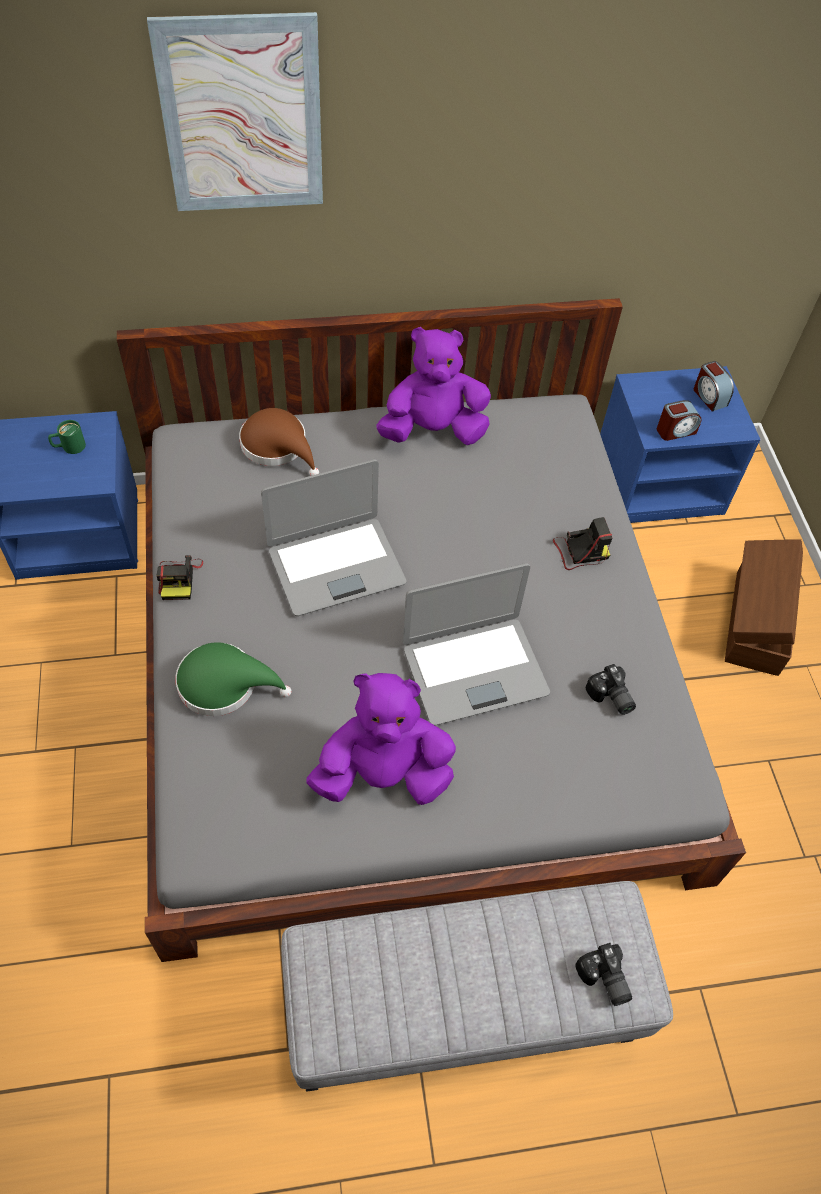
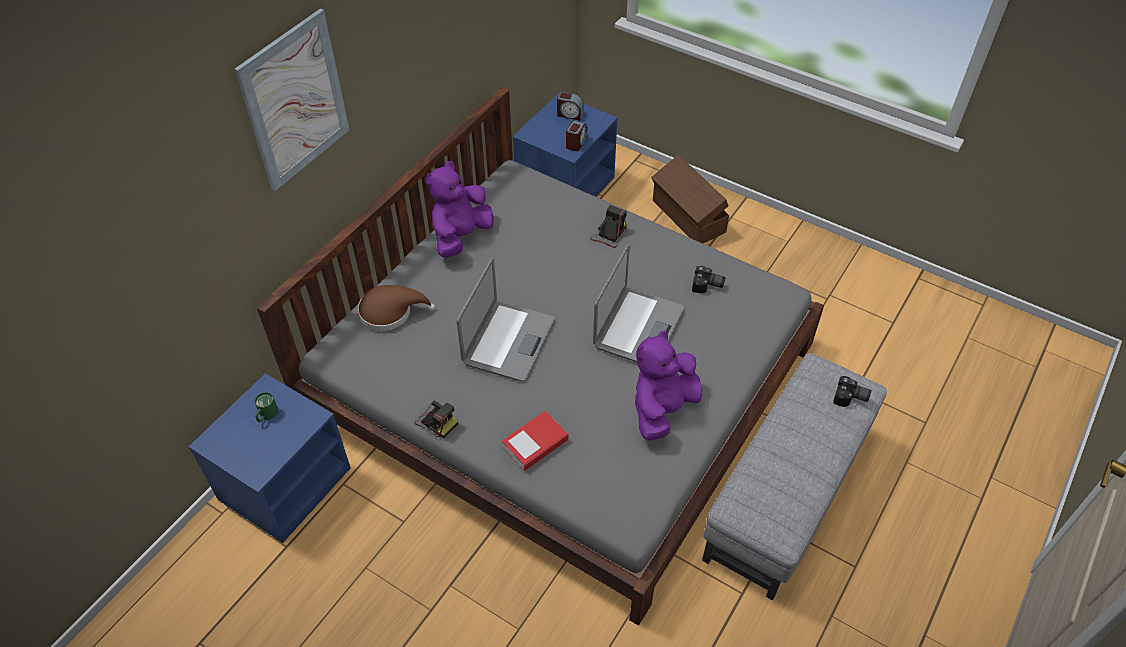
camera: 45 degrees left, 5 degrees down
green hat [175,642,292,716] -> book [502,411,568,471]

